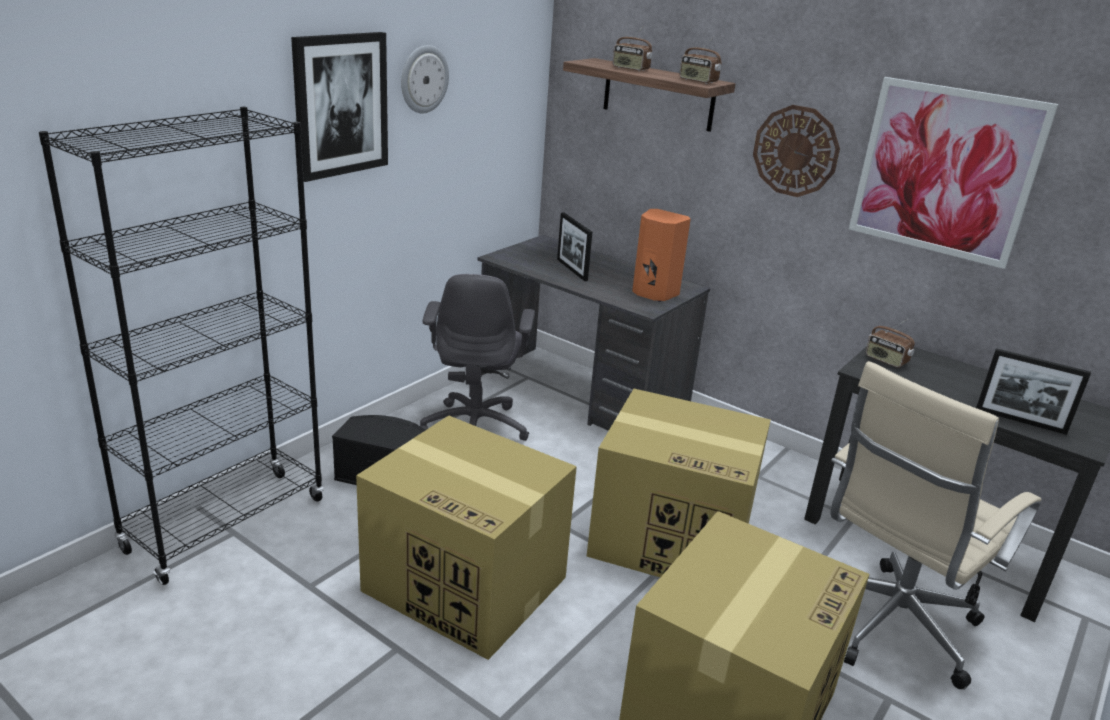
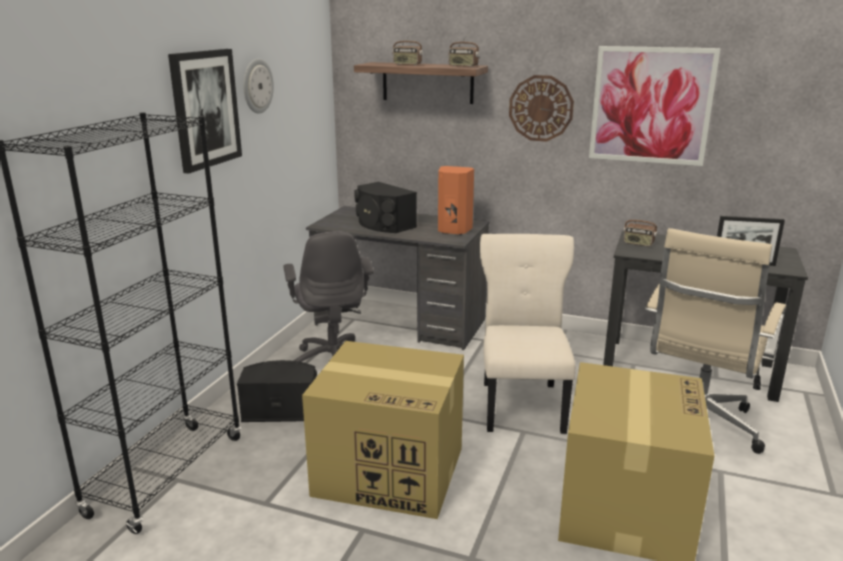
camera: 15 degrees left, 5 degrees down
picture frame [557,212,592,281] -> black speaker [354,182,417,233]
cardboard box [587,389,771,577] -> beige chair [480,234,576,434]

